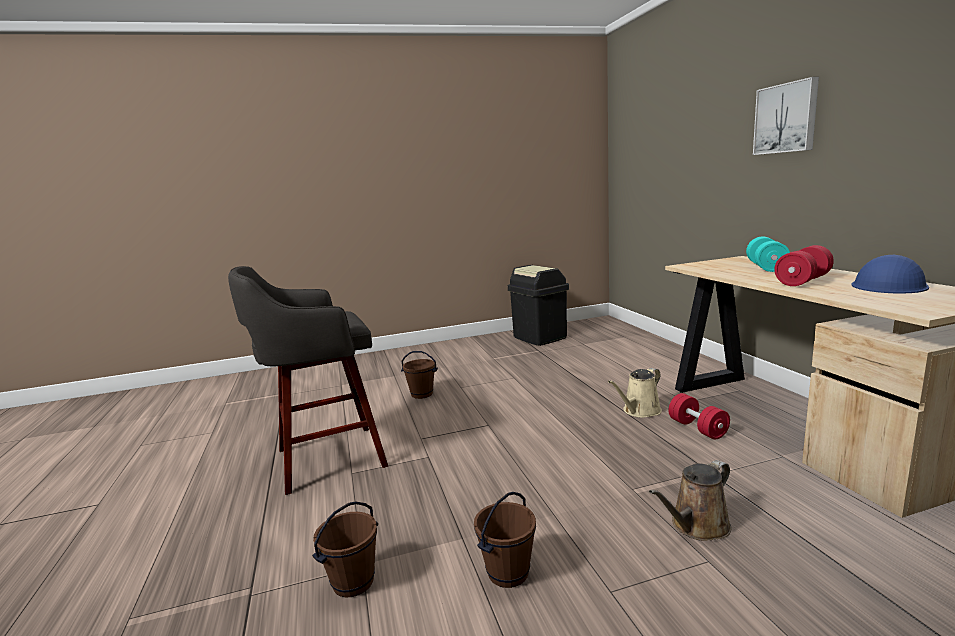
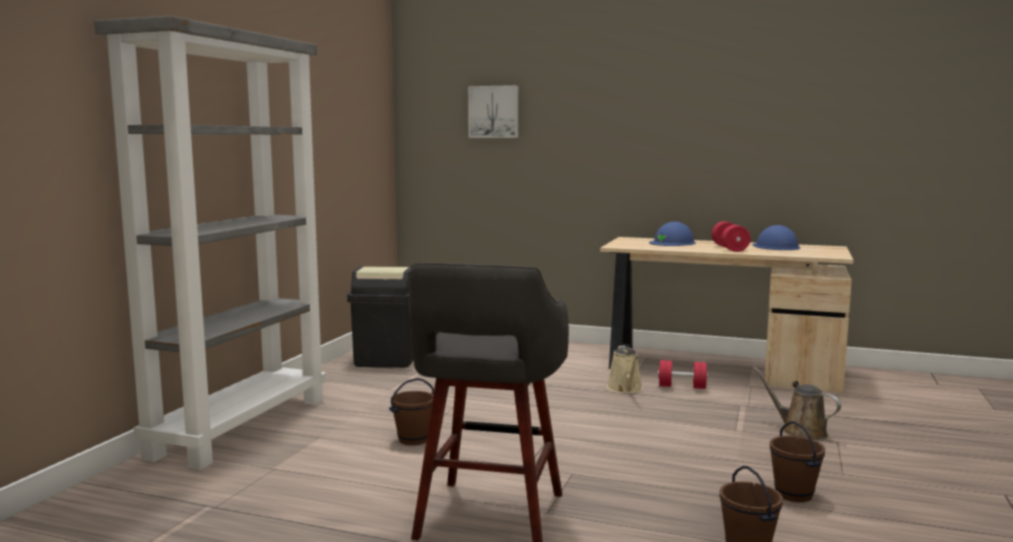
camera: 55 degrees left, 5 degrees down
brown watering can [649,460,732,541] -> brown watering can turned 135 degrees clockwise [753,367,841,440]
turquoise dumbbell [746,237,790,272] -> blue hard hat [649,222,696,246]
picture [753,77,819,155] -> picture moved to [468,85,518,138]
none -> grey bookcase [94,16,326,470]

